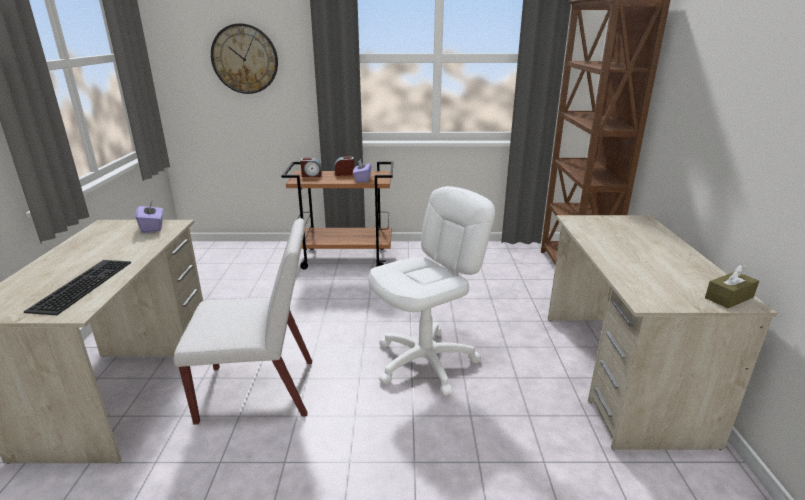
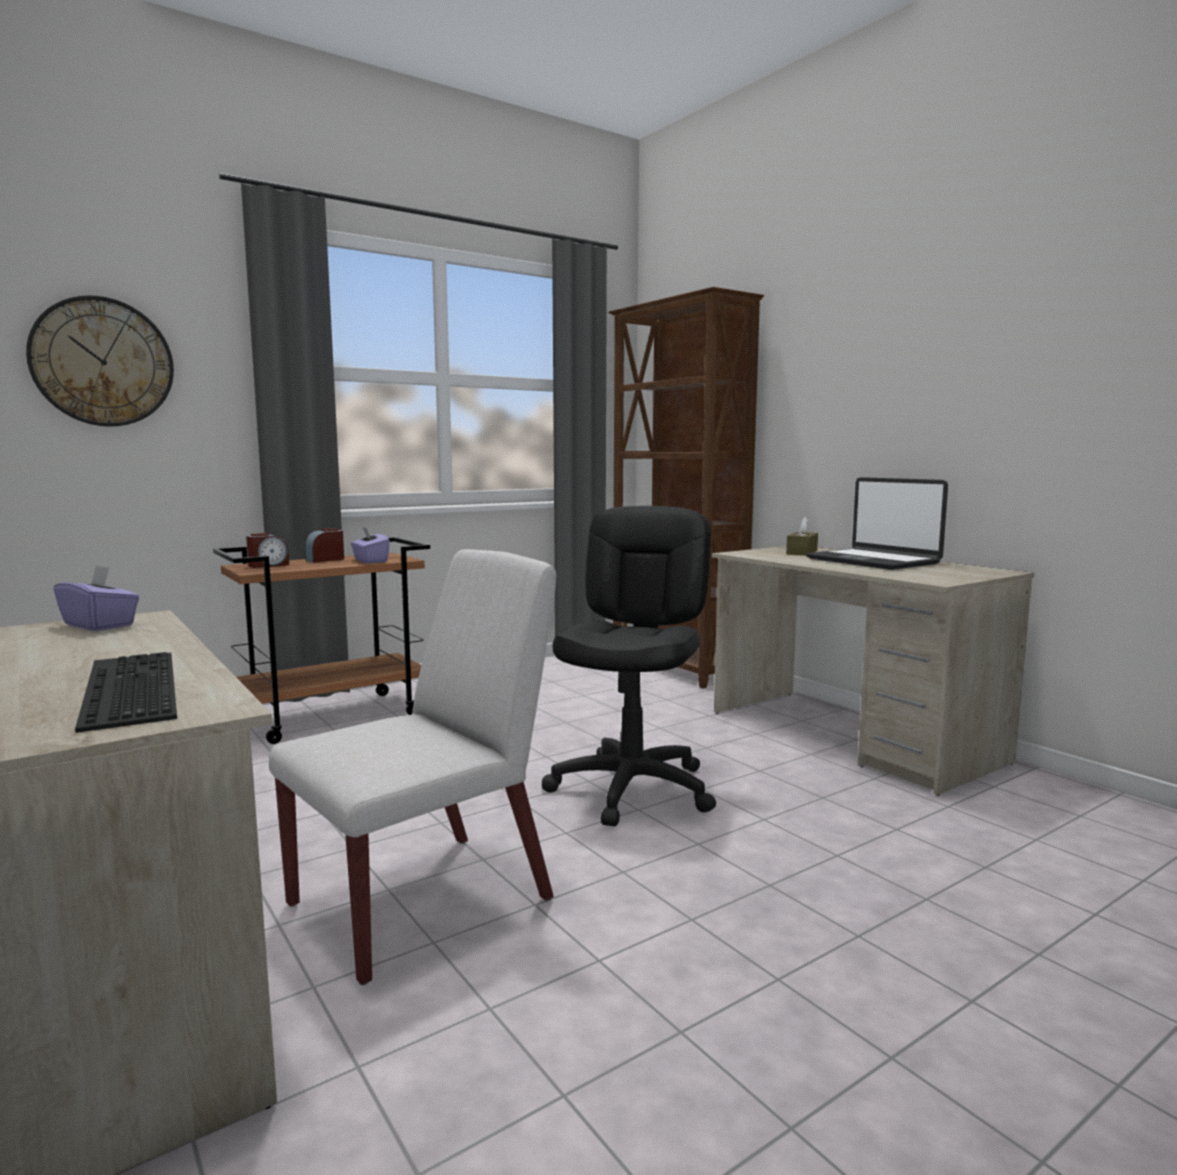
camera: 35 degrees left, 15 degrees down
white office chair [368,186,495,396] -> black office chair [542,506,716,826]
brown tissue box [705,264,759,308] -> brown tissue box moved to [786,516,818,555]
none -> laptop [806,477,948,570]

